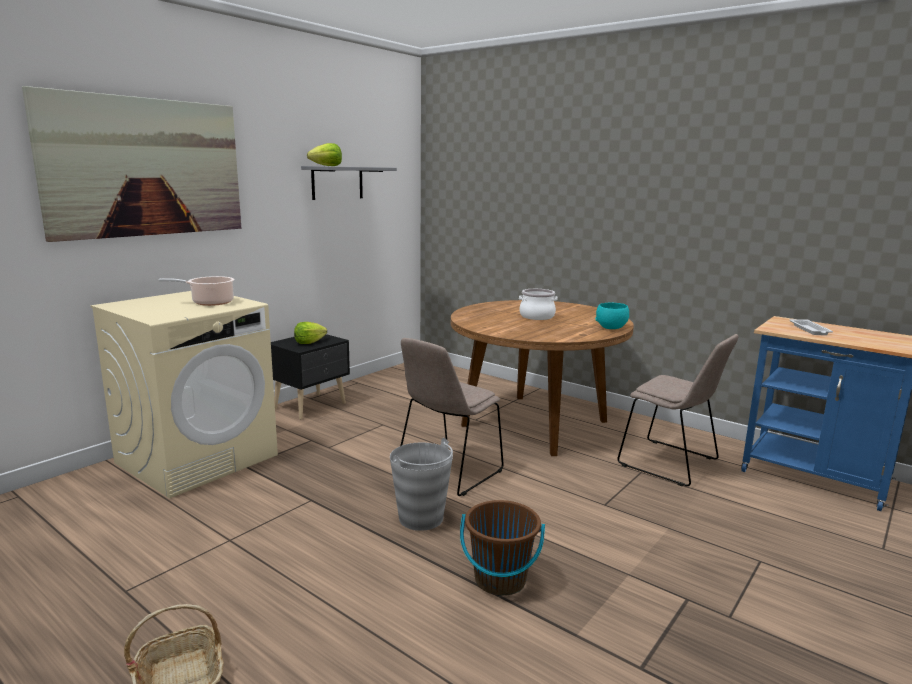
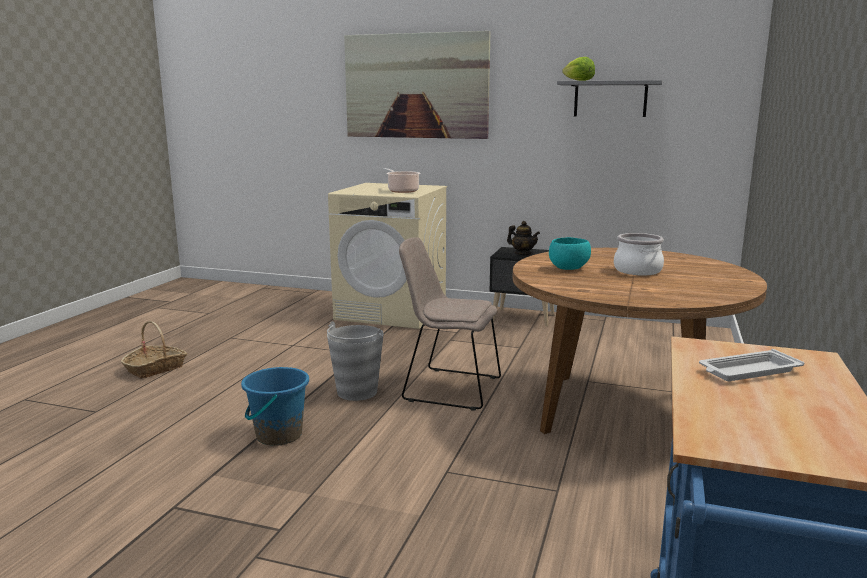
camera: 70 degrees right, 0 degrees up
lettuce [294,322,327,344] -> teapot [507,221,540,255]
brown bucket [460,500,545,596] -> blue bucket [241,367,309,446]
turquoise bowl [595,303,629,329] -> turquoise bowl moved to [549,237,591,270]
beige chair [618,334,738,486] -> none

